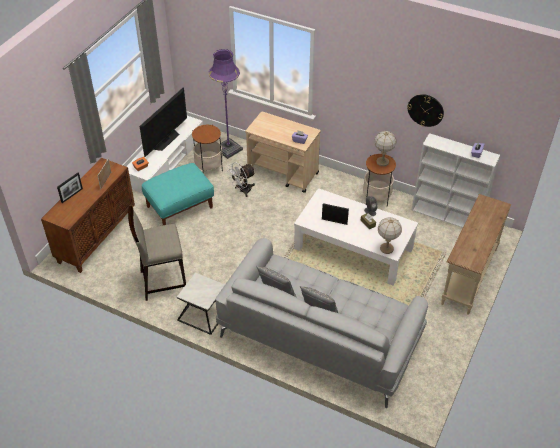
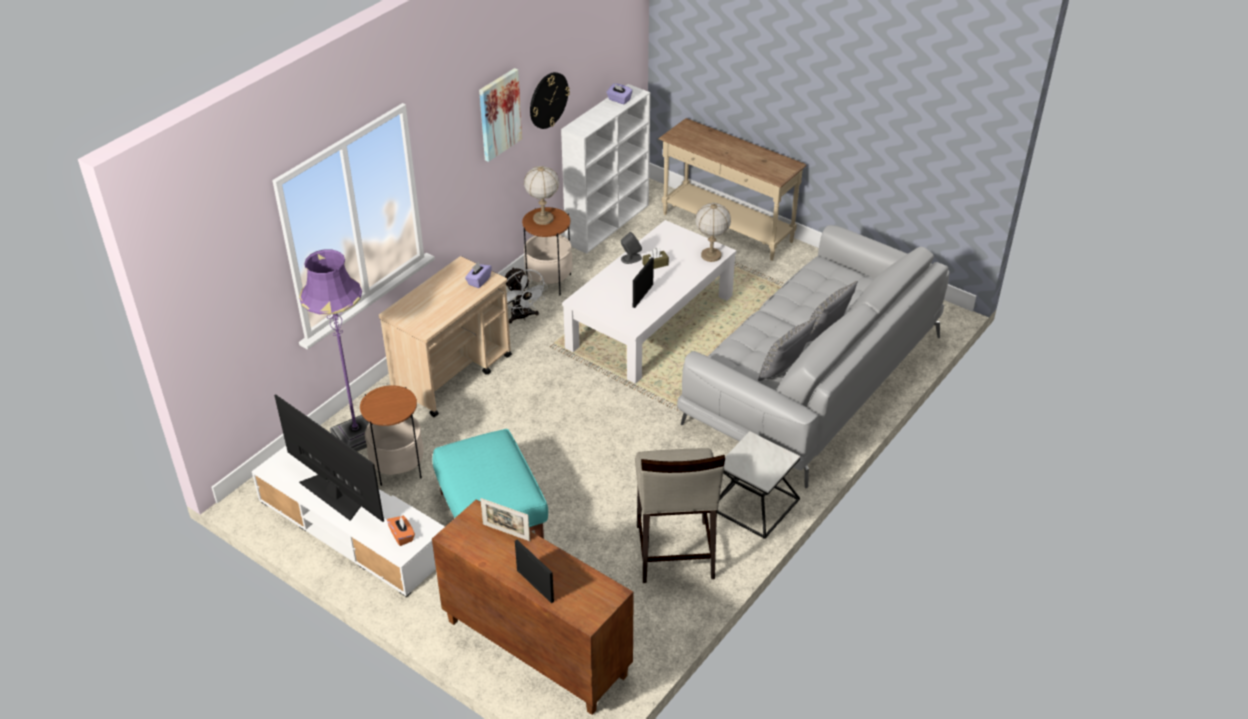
camera: 80 degrees left, 5 degrees down
white fan [227,162,255,197] -> white fan moved to [505,267,548,324]
none -> picture [479,68,522,162]

